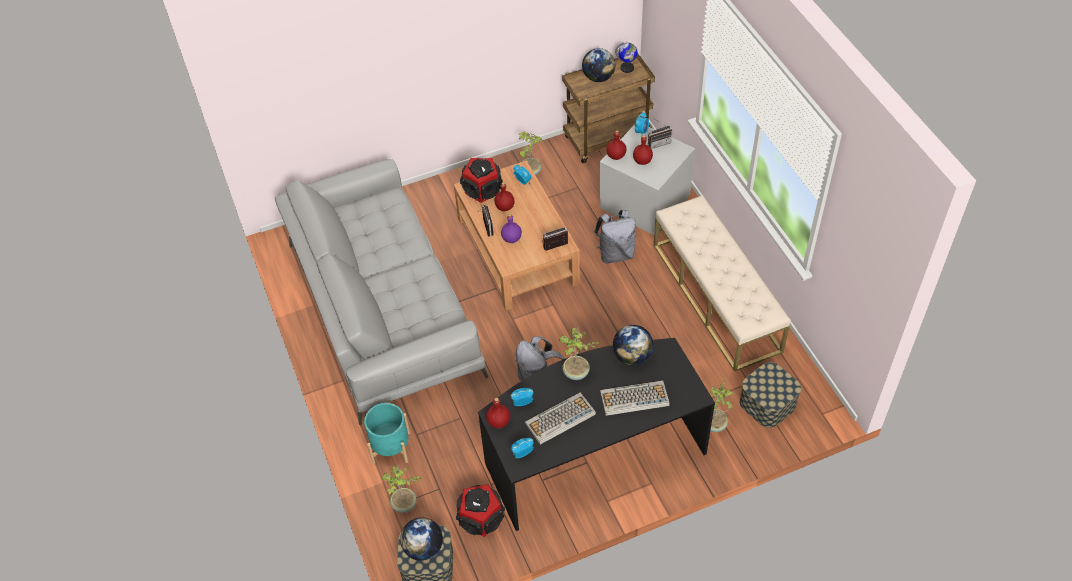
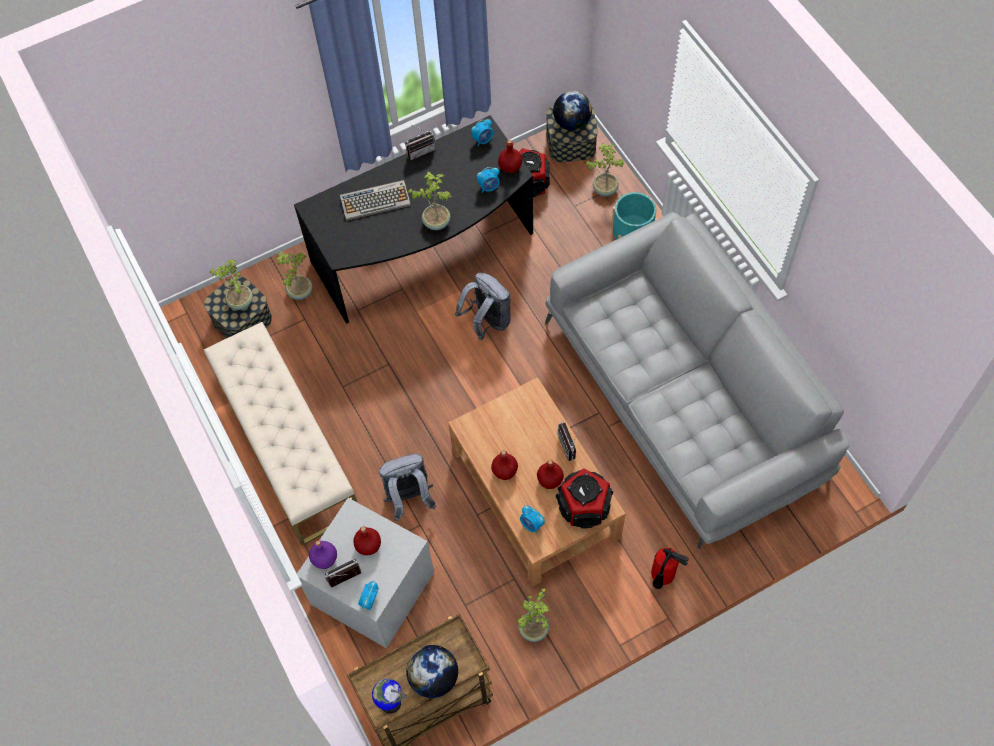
camera: 175 degrees right, 10 degrees up
purple bottle [501,214,522,243] -> purple bottle moved to [309,540,337,569]
keyboard [525,393,596,445] -> none
radio [542,227,568,251] -> radio moved to [405,125,435,160]
red bottle [606,130,627,160] -> red bottle moved to [491,451,518,480]
globe [613,325,653,365] -> none
none -> potted plant [210,260,253,310]
none -> fire extinguisher [651,548,689,589]

